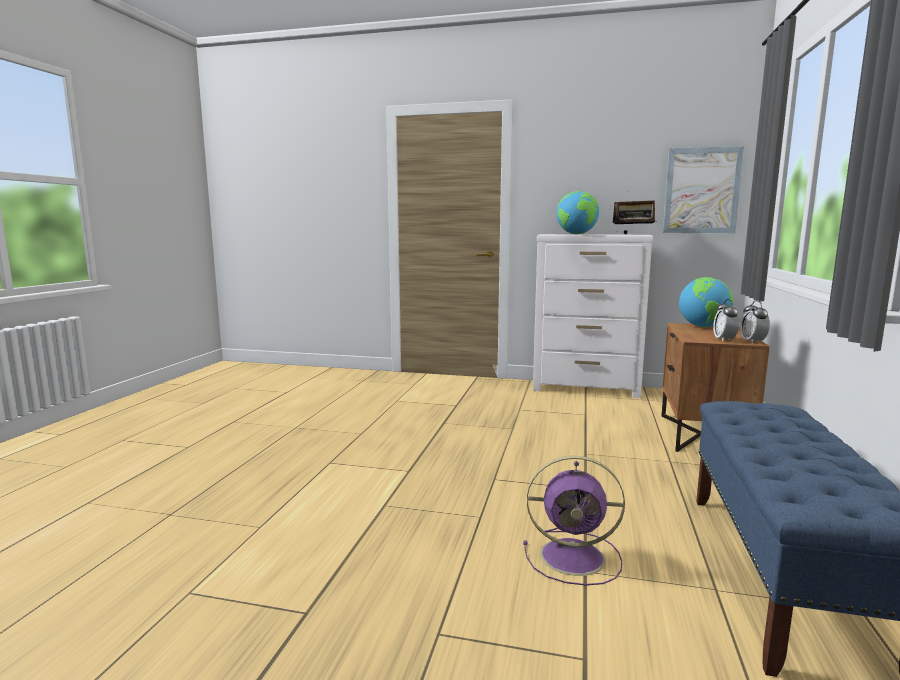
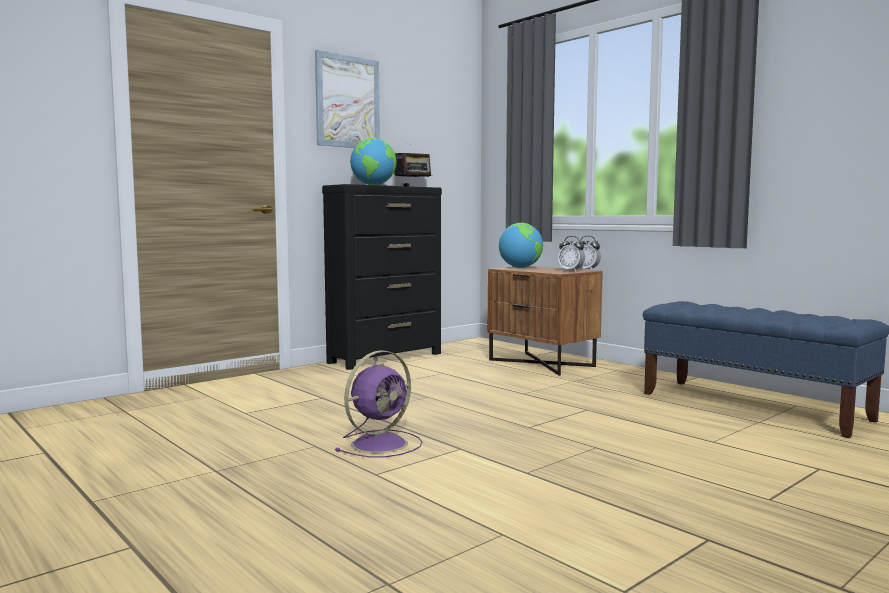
camera: 55 degrees left, 5 degrees down
purple fan [523,456,625,586] -> purple fan moved to [335,350,422,457]
white dresser [533,234,653,398] -> black dresser [322,184,442,370]
picture [663,146,744,233] -> picture moved to [315,50,380,148]

